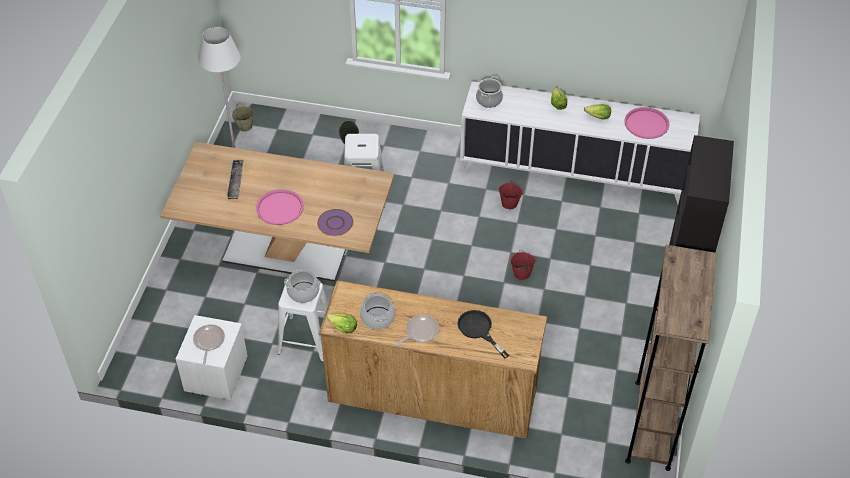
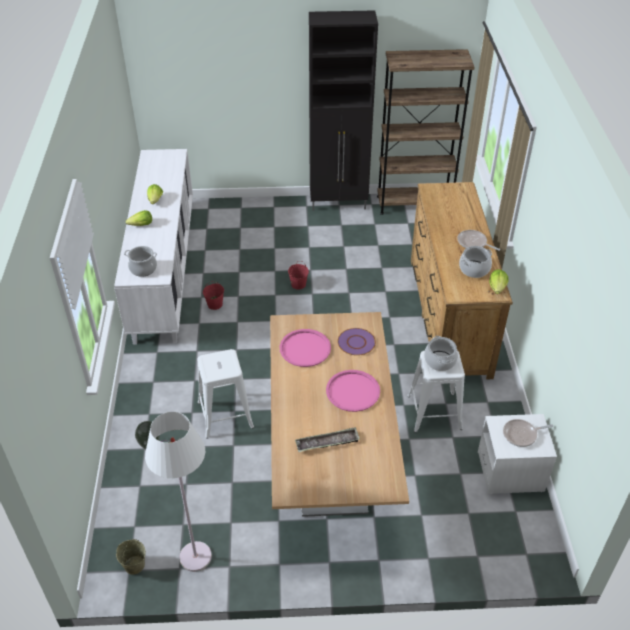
camera: 105 degrees left, 5 degrees down
black frying pan [457,310,509,359] -> none
pink tray [624,107,669,139] -> pink tray moved to [280,329,331,367]

